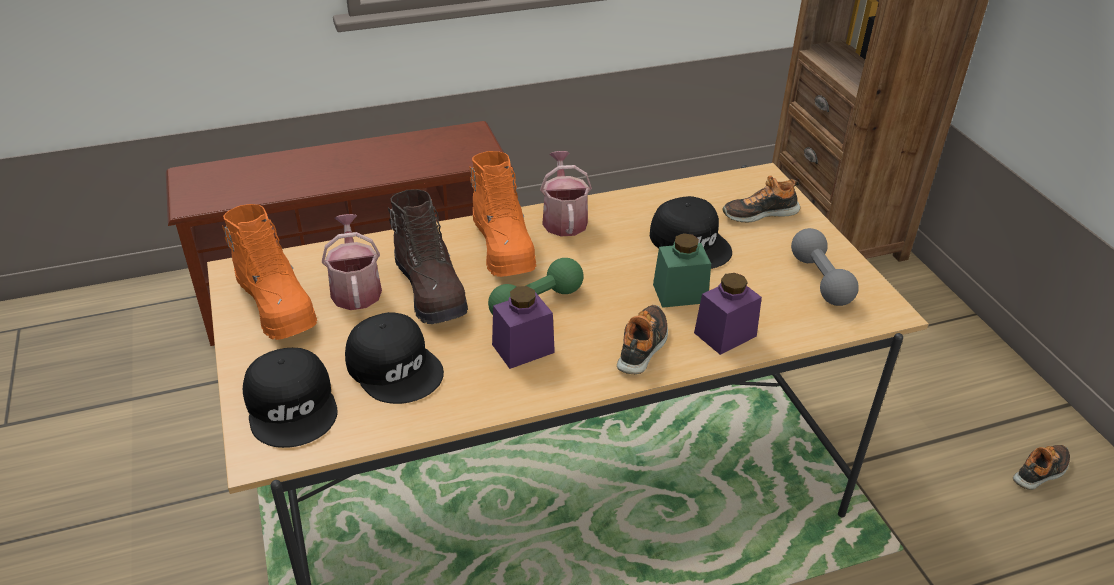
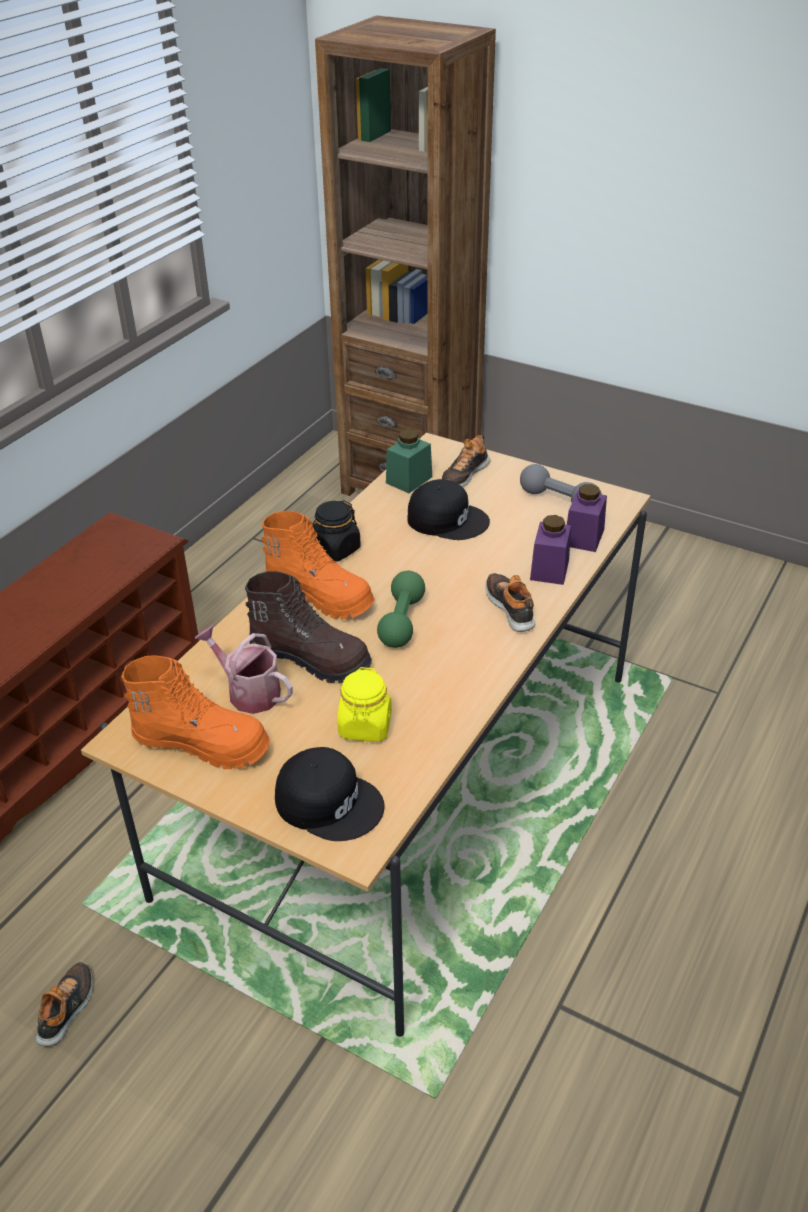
camera: 40 degrees left, 0 degrees up
black cap [345,312,444,404] -> yellow jar [337,667,392,741]
purple jar [492,286,555,369] -> purple jar moved to [567,484,607,552]
watering can [540,151,592,236] -> black jar [313,500,361,562]
green jar [653,233,711,308] -> green jar moved to [386,429,432,493]
shoe [1013,445,1070,490] -> shoe moved to [36,961,93,1047]

